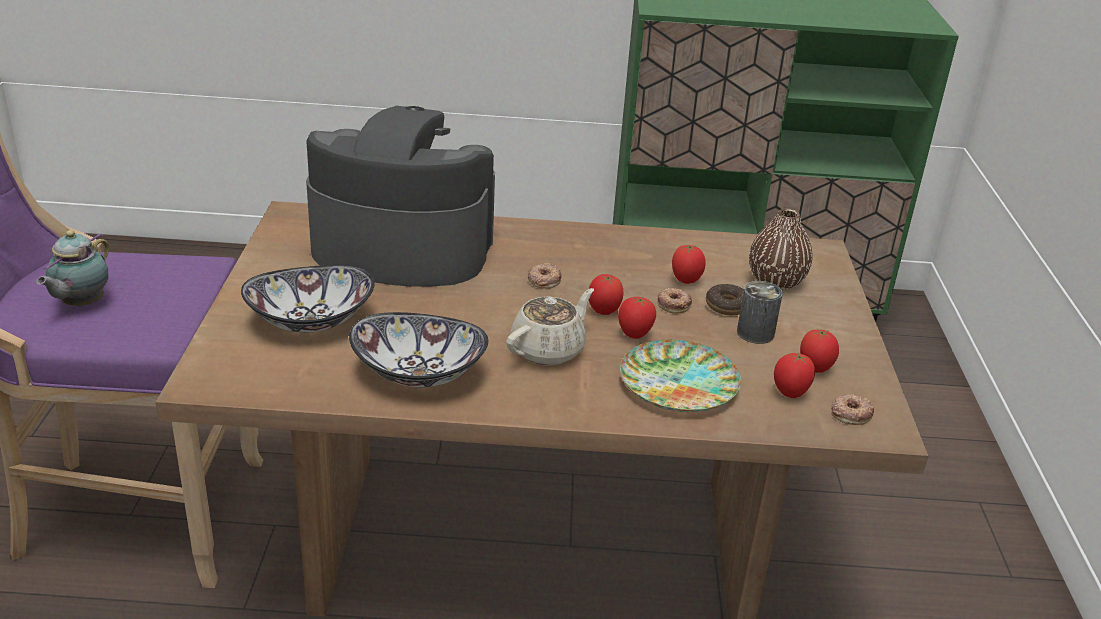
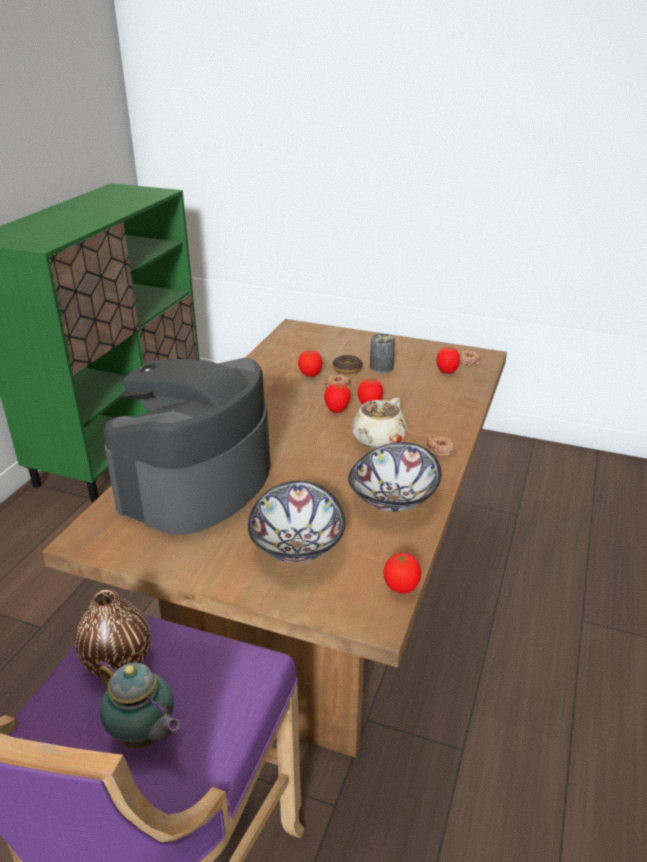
camera: 70 degrees left, 0 degrees up
beige teapot [506,288,594,365] -> beige teapot turned 120 degrees counterclockwise [352,398,407,449]
donut [528,263,561,289] -> donut moved to [426,435,456,456]
plate [620,340,741,412] -> none
brown vase [749,209,813,290] -> brown vase moved to [75,589,151,679]
tomato [800,328,839,373] -> tomato moved to [383,553,421,594]

